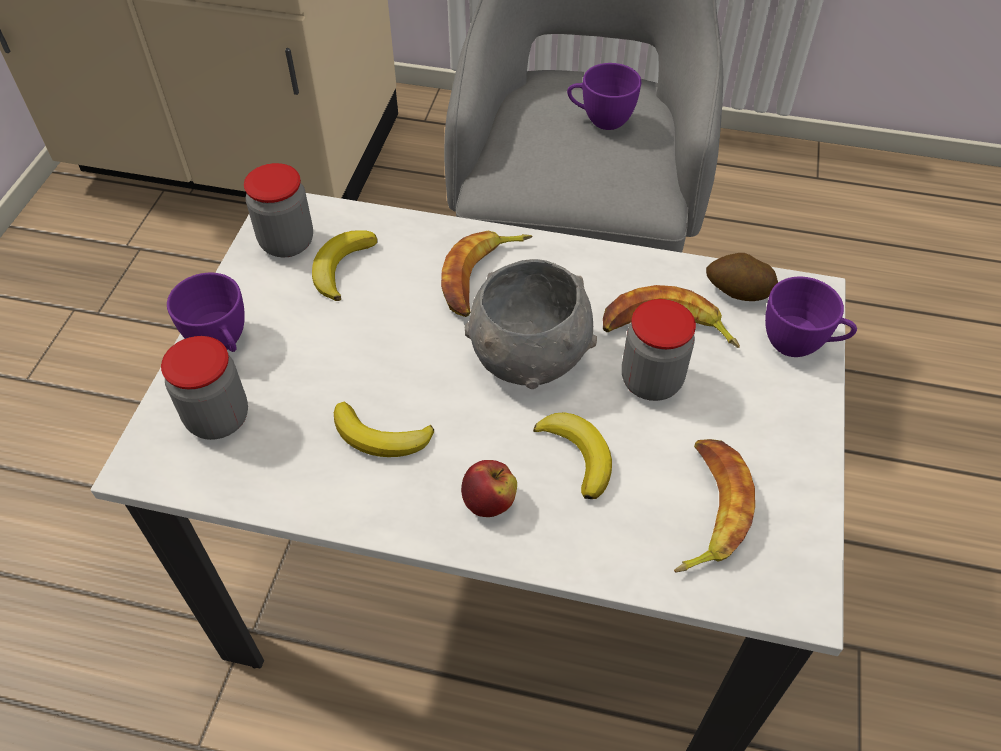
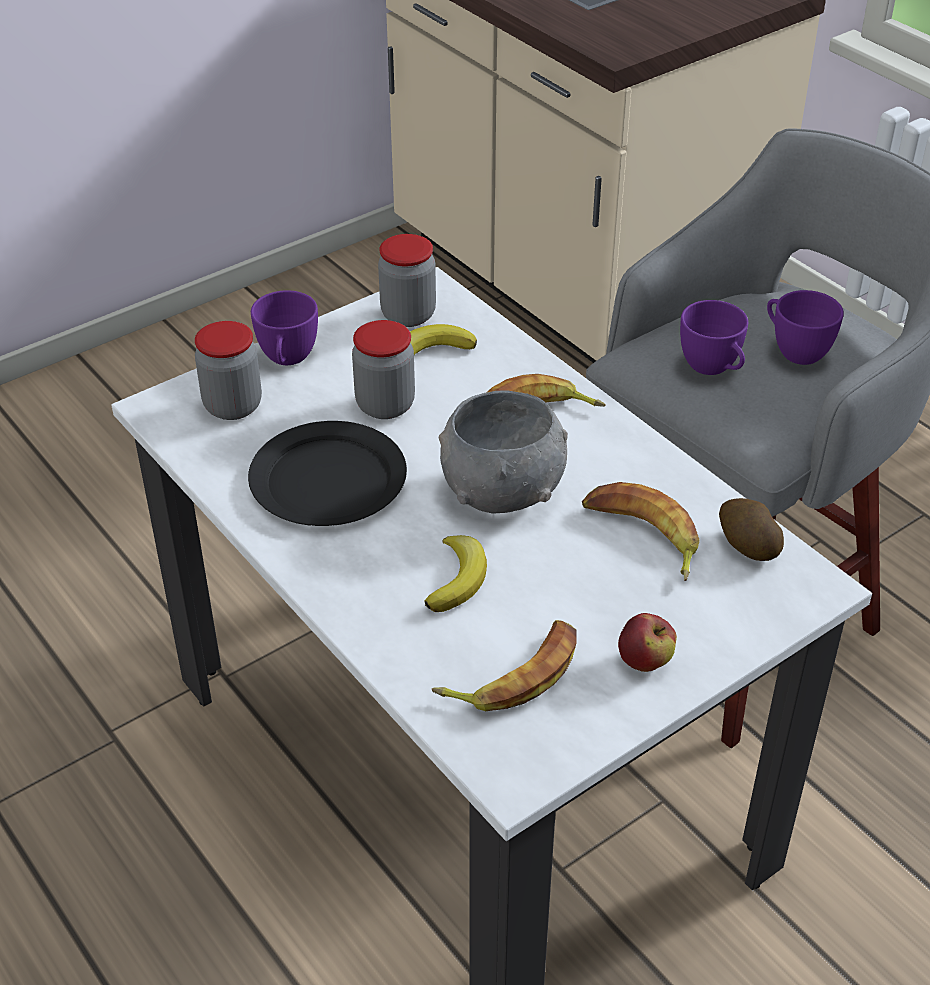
camera: 40 degrees right, 10 degrees down
banana [334,402,434,457] -> black plate [248,421,407,526]
apple [461,460,517,517] -> apple moved to [618,613,677,672]
jar [622,299,696,401] -> jar moved to [352,320,415,419]
purple cup [765,277,857,357] -> purple cup moved to [680,300,748,375]

